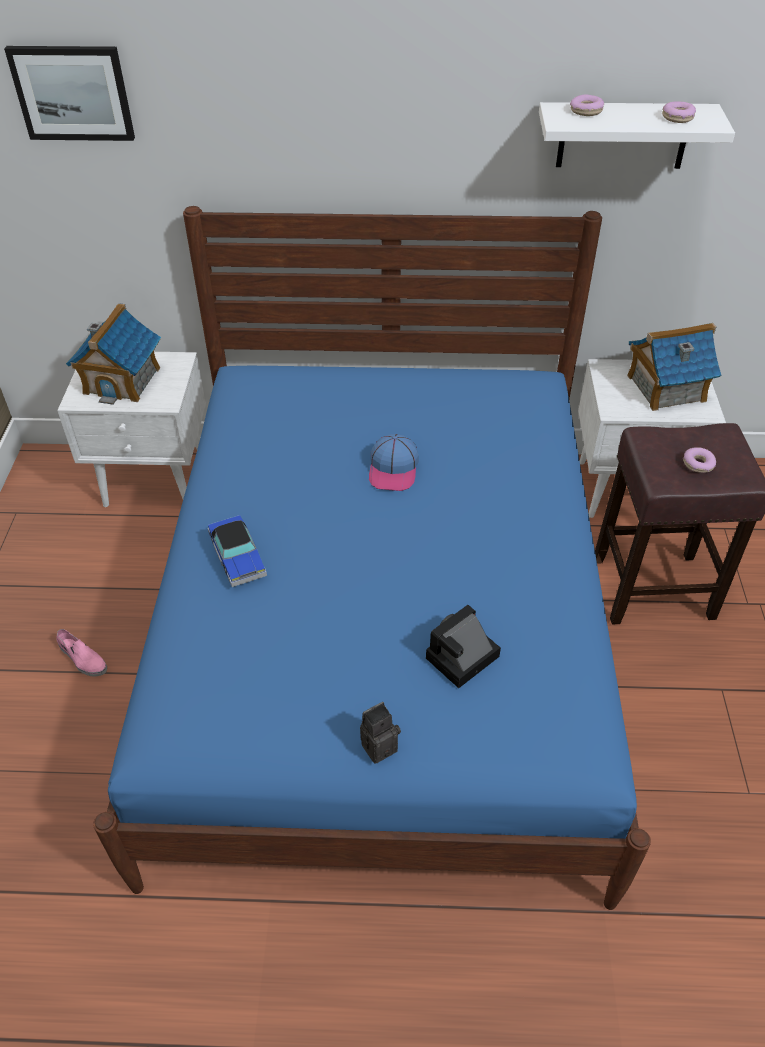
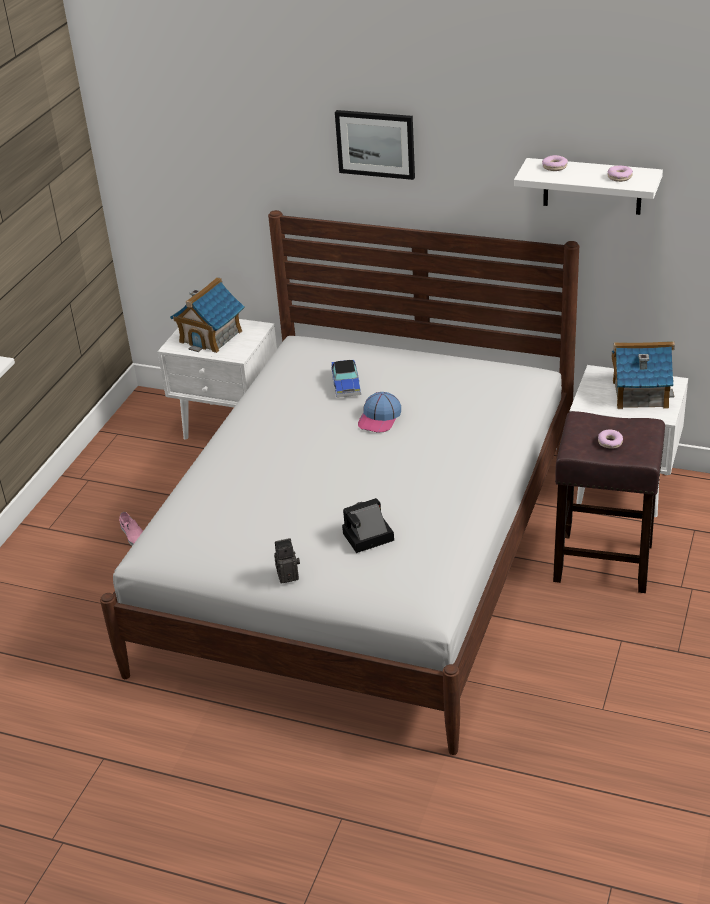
camera: 20 degrees right, 10 degrees down
picture [4,46,135,141] -> picture moved to [335,110,415,180]
blue bed [93,206,651,910] -> white bed [100,210,579,755]
toy car [208,515,267,587] -> toy car moved to [331,360,361,398]

